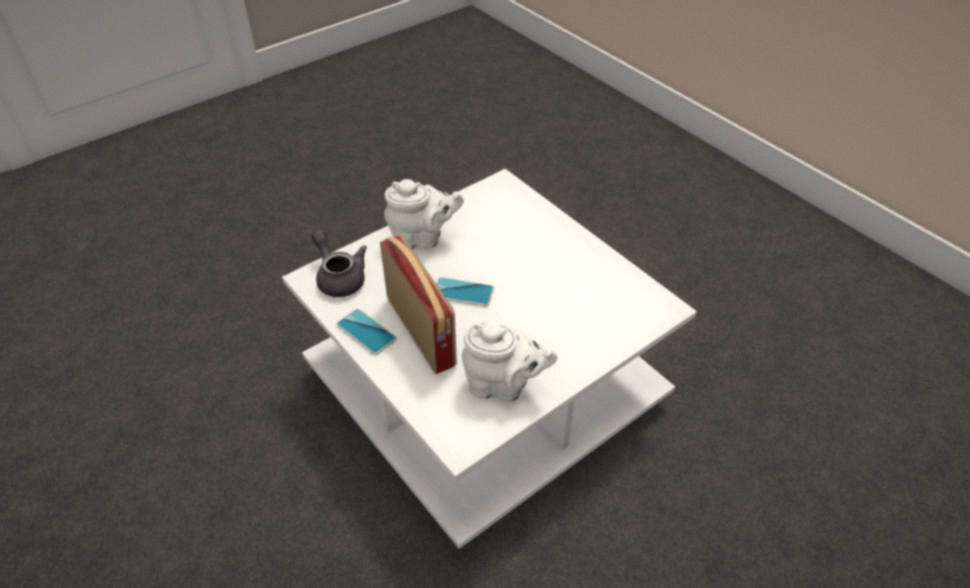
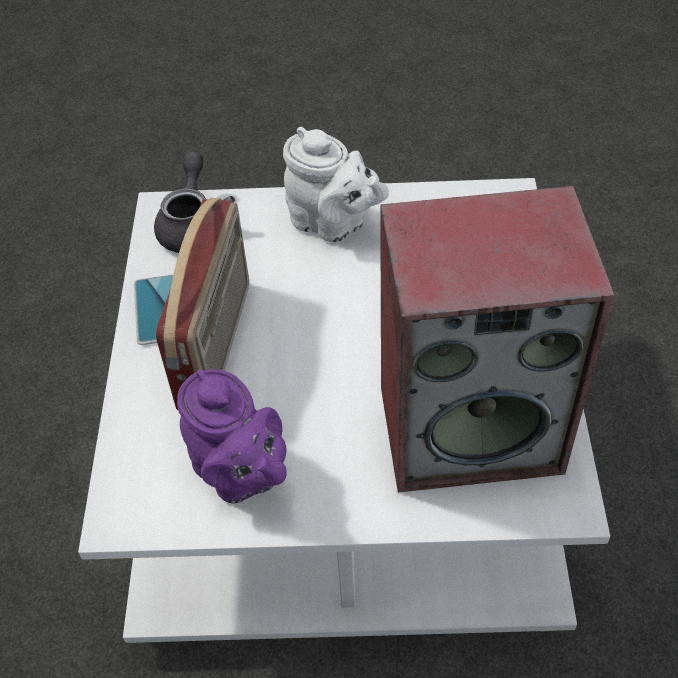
camera: 40 degrees right, 5 degrees up
phone [437,277,494,307] -> none
white teapot [462,321,558,402] -> purple teapot [177,369,287,504]
none -> speaker [380,186,614,492]

